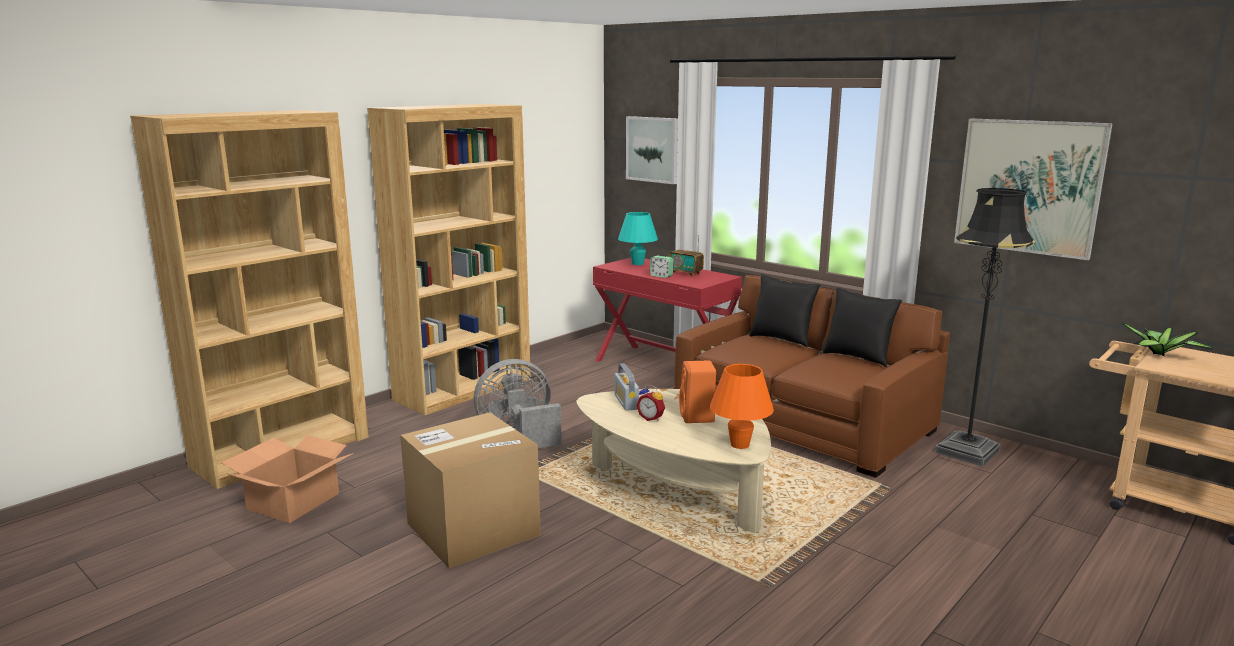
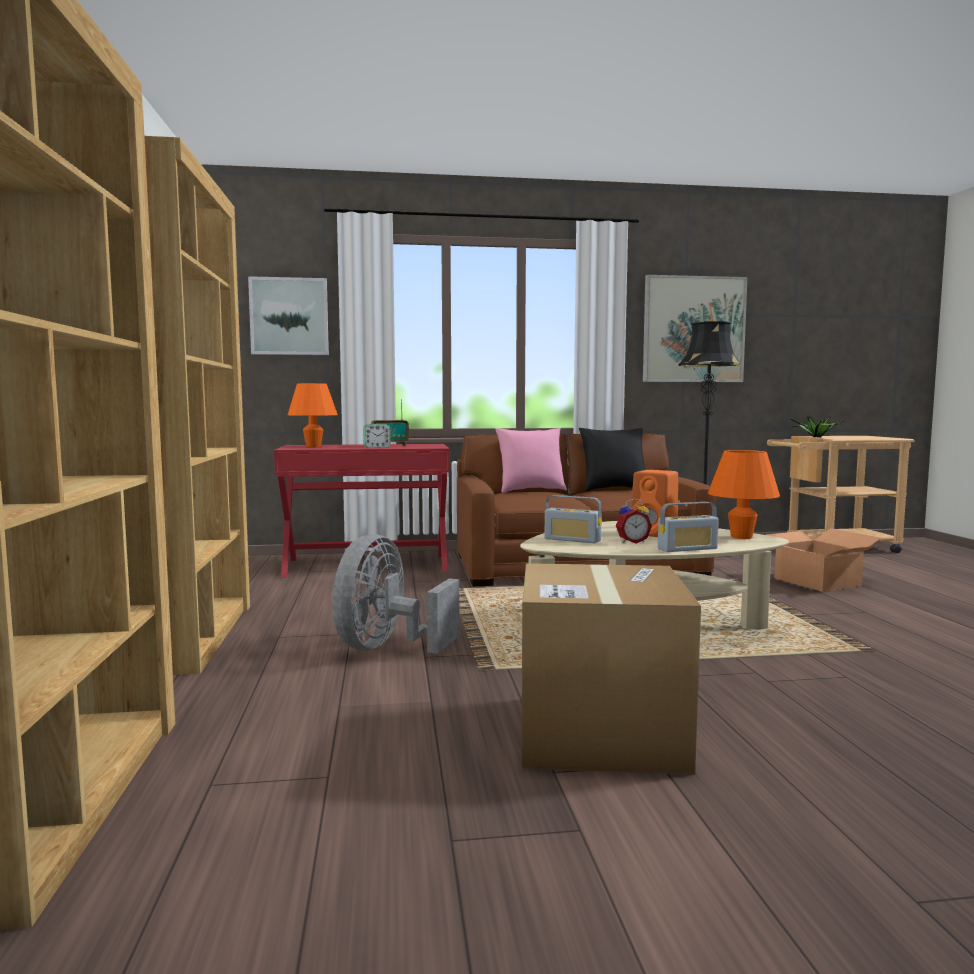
camera: 50 degrees left, 10 degrees down
cardboard box [221,435,354,523] -> cardboard box moved to [765,528,881,592]
turquoise table lamp [618,212,658,265] -> orange table lamp [288,383,338,447]
black pillow [749,274,820,347] -> pink pillow [495,428,567,493]
none -> radio [658,502,719,552]

